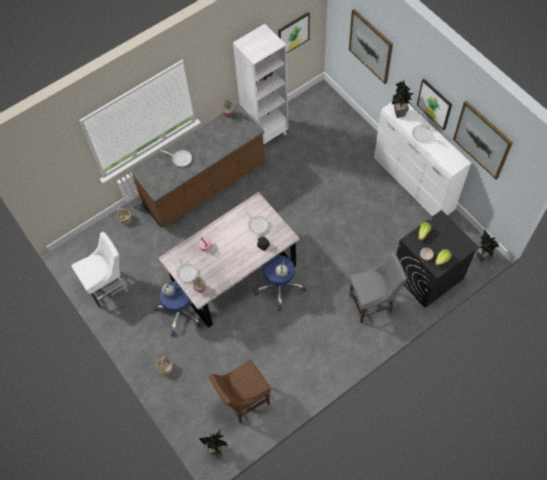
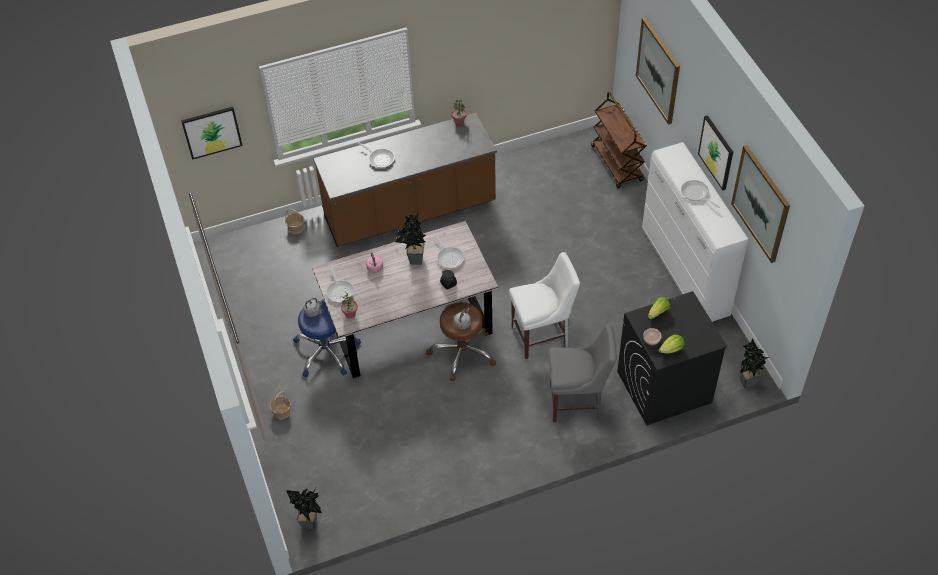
camera: 15 degrees right, 10 degrees down
white chair [72,232,128,308] -> white chair moved to [509,252,580,359]
brown chair [209,360,271,423] -> none
white bookcase [233,24,288,145] -> none
blue stool [254,255,307,311] -> brown stool [426,302,496,381]
picture [278,12,310,54] -> picture moved to [181,107,243,160]
potted plant [392,79,414,118] -> potted plant moved to [396,214,426,265]
none -> brown cart [591,92,647,189]

